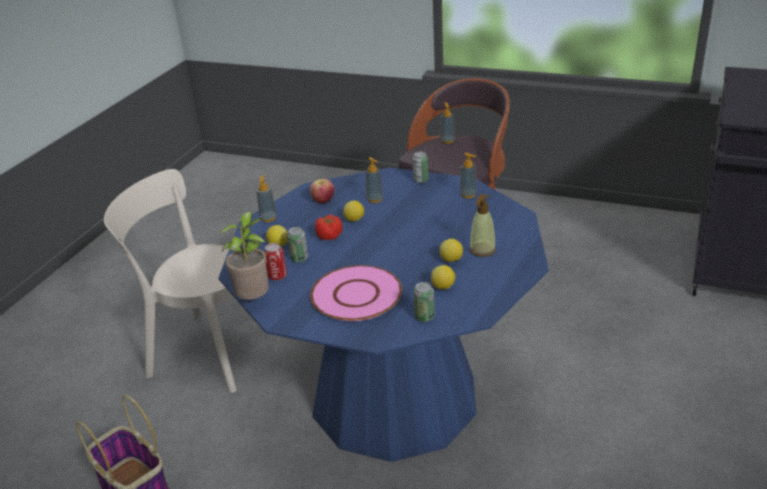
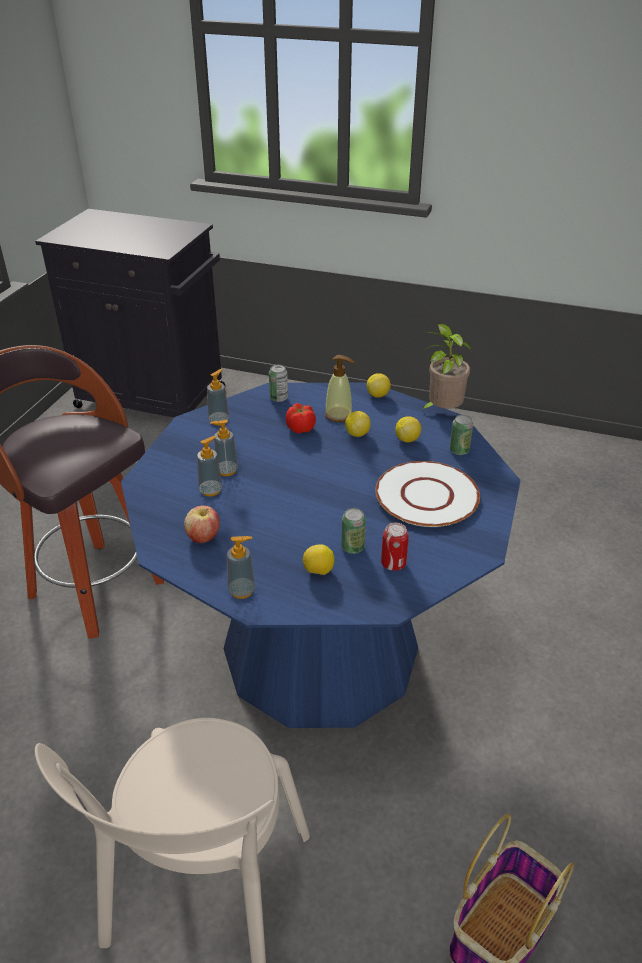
camera: 95 degrees left, 5 degrees up
potted plant [219,212,269,300] -> potted plant moved to [420,323,471,410]
pink plate [310,265,402,321] -> white plate [375,461,480,527]
tomato [315,215,343,240] -> tomato moved to [286,403,316,434]
lemon [343,200,364,222] -> lemon moved to [367,373,391,398]
can [412,152,429,183] -> can moved to [269,365,288,402]
soap dispenser [440,102,455,144] -> soap dispenser moved to [210,420,238,476]

